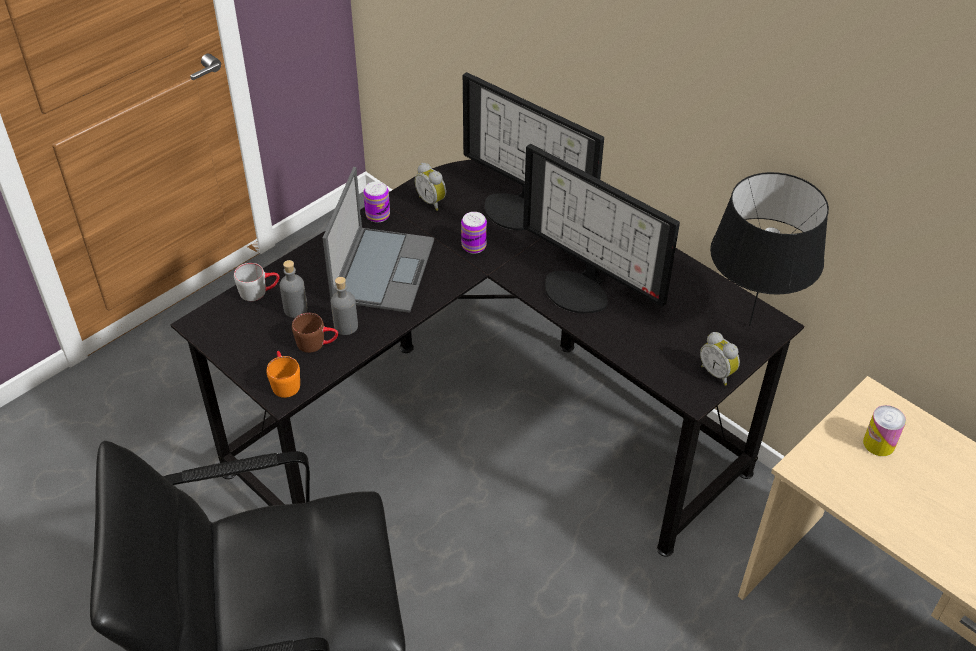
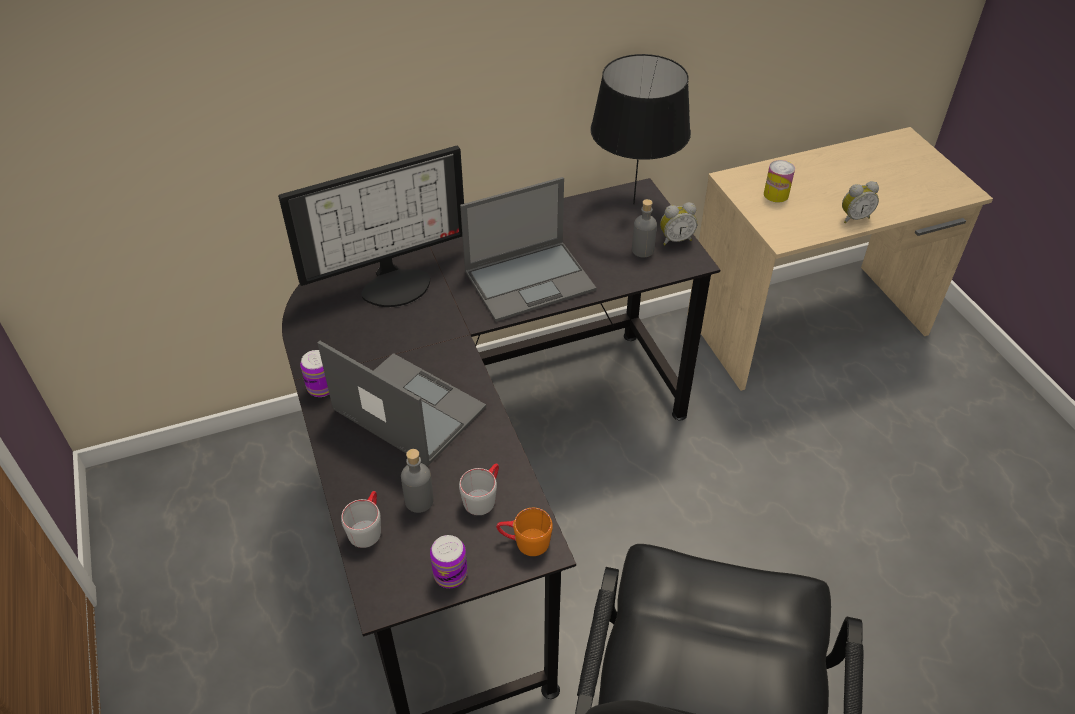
camera: 65 degrees left, 0 degrees up
brown mug [292,313,338,353] -> grey mug [459,464,499,515]
grey bottle [331,277,358,335] -> grey bottle moved to [632,199,657,258]
alarm clock [414,163,446,211] -> alarm clock moved to [842,181,879,223]
can [461,212,487,254] -> can moved to [430,535,468,588]
monitor [523,144,680,314] -> laptop [460,177,596,322]

